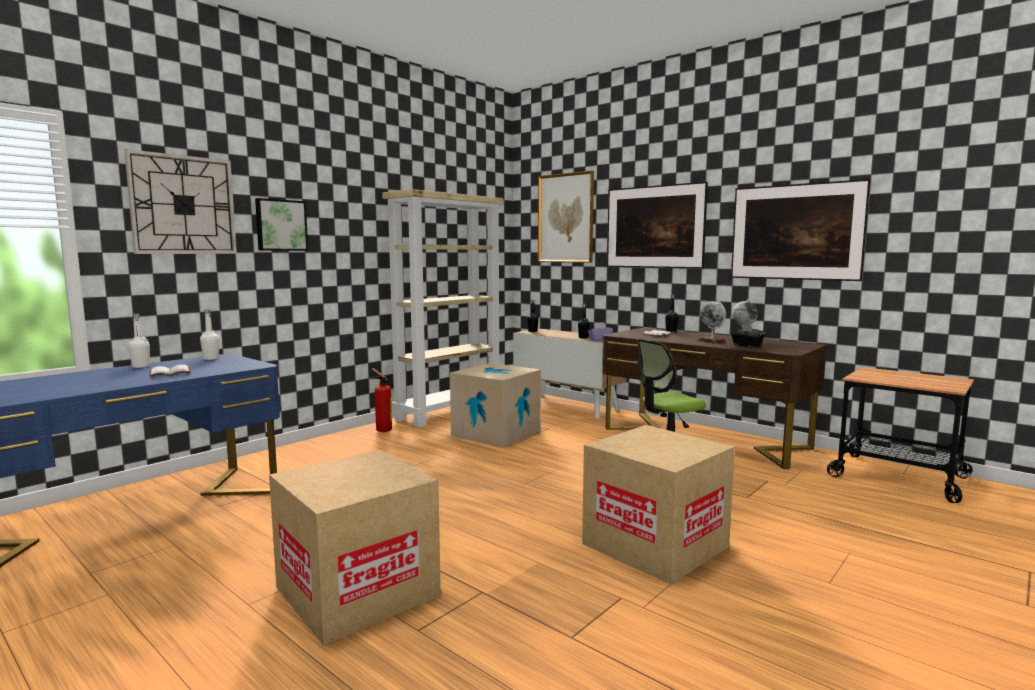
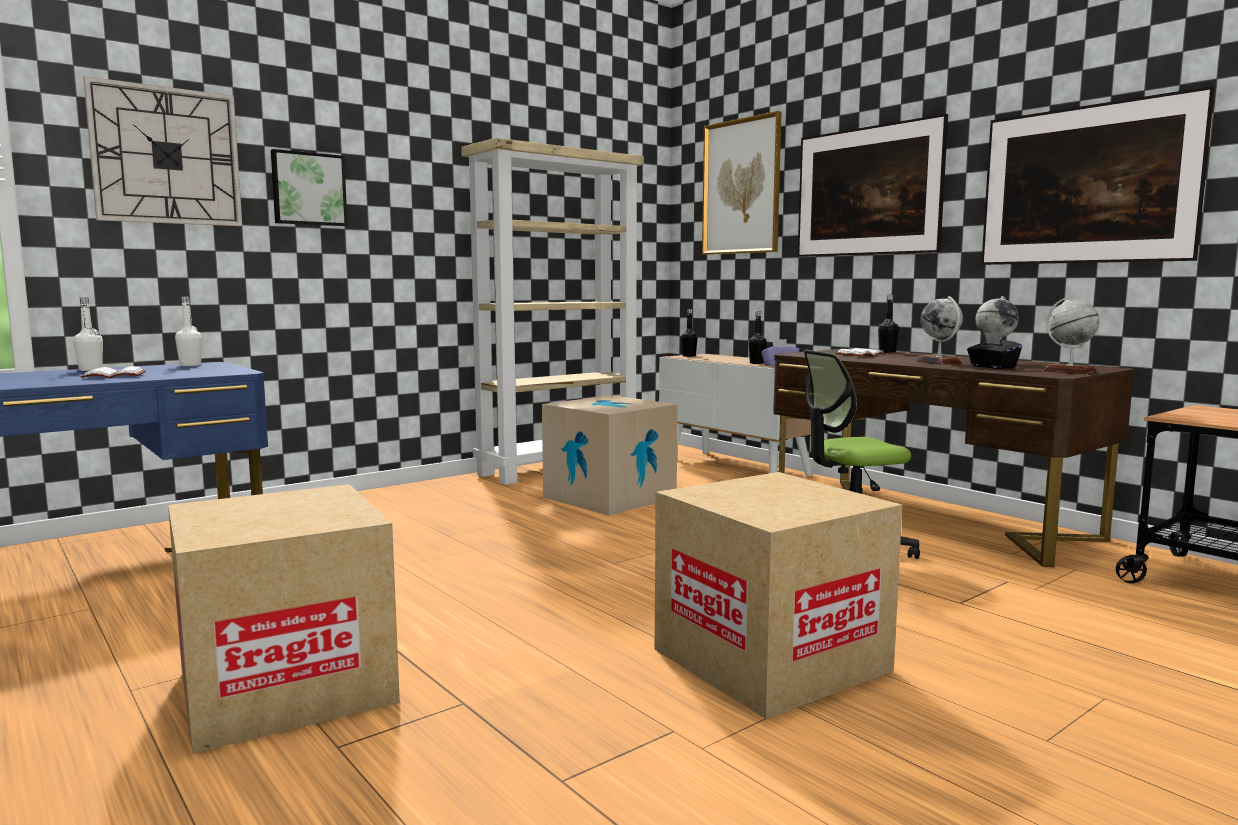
camera: 10 degrees right, 0 degrees up
fire extinguisher [370,368,392,432] -> none
none -> globe [1043,297,1100,374]

